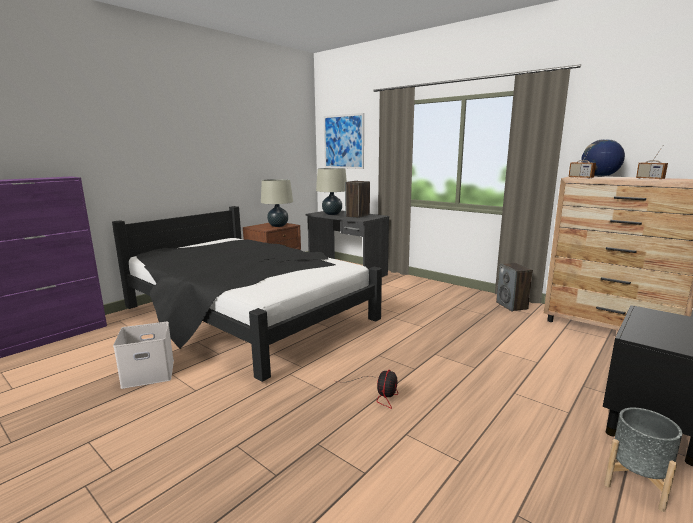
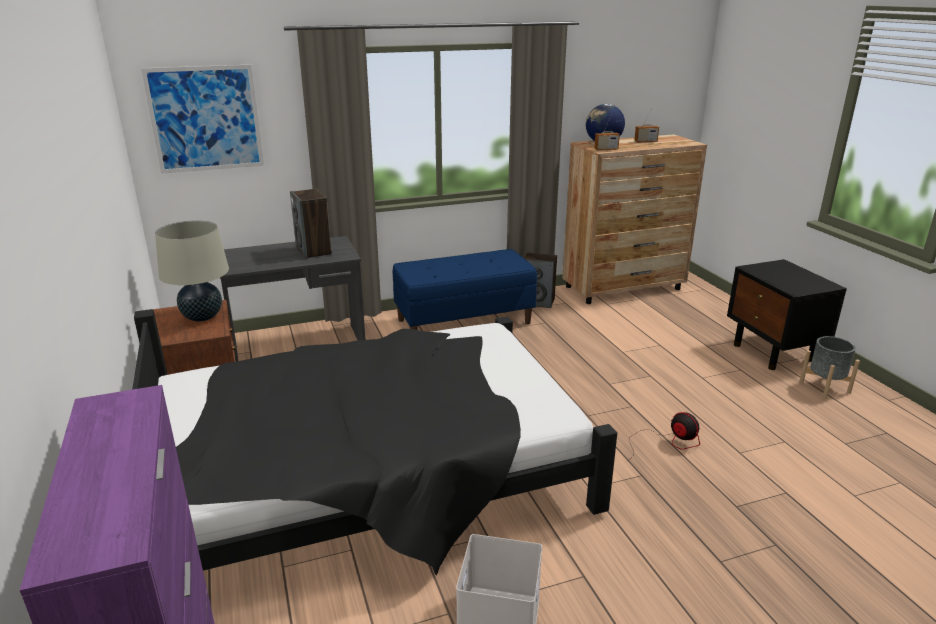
camera: 60 degrees left, 10 degrees up
beige table lamp [316,168,347,215] -> none
none -> blue bench [393,249,537,330]

